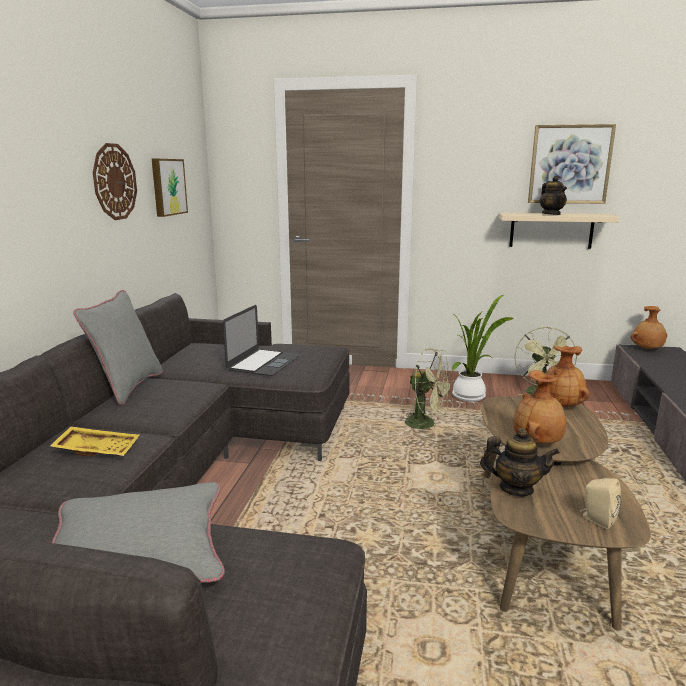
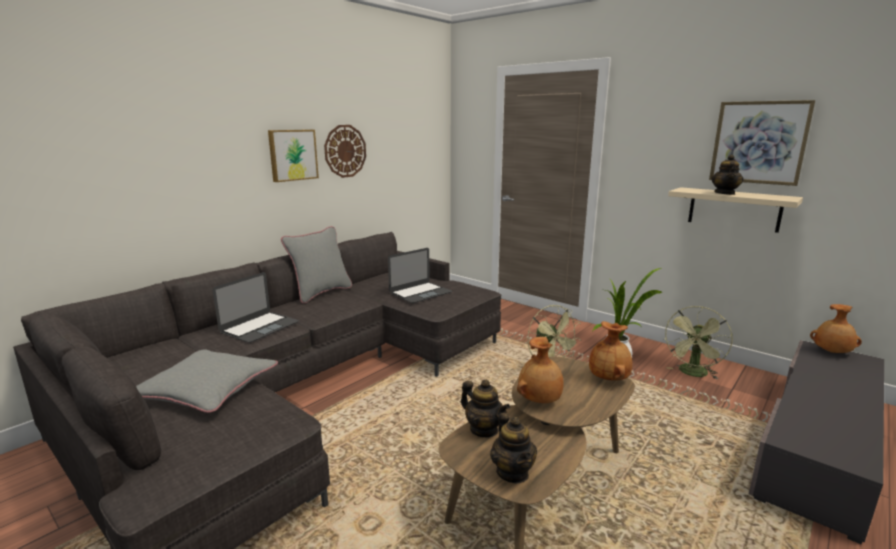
camera: 30 degrees right, 0 degrees up
yellow tray [50,426,139,456] -> laptop [212,272,299,343]
picture [152,159,188,217] -> picture moved to [268,130,319,182]
beige speaker [580,478,621,529] -> teapot [490,413,537,483]

